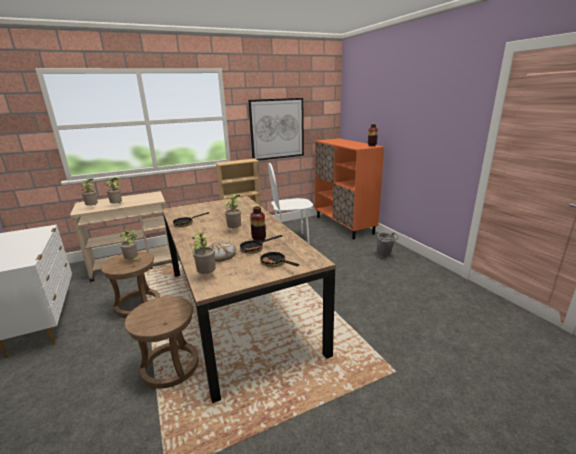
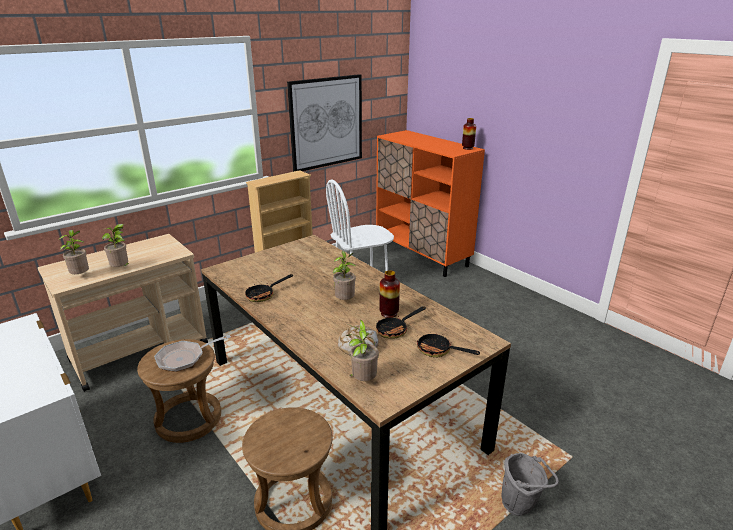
camera: 15 degrees left, 5 degrees up
potted plant [120,230,140,260] -> frying pan [154,334,231,372]
grey bucket [377,232,399,258] -> grey bucket moved to [502,453,559,516]

